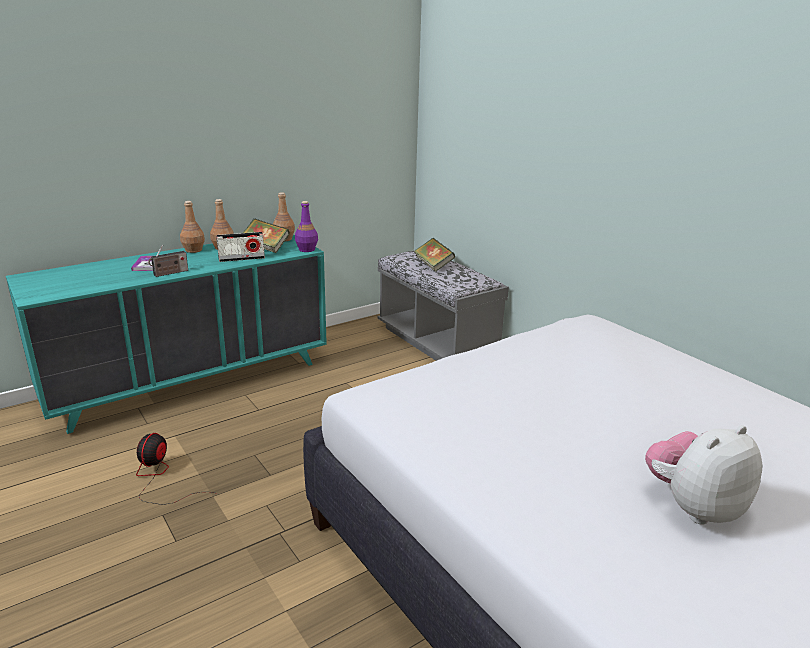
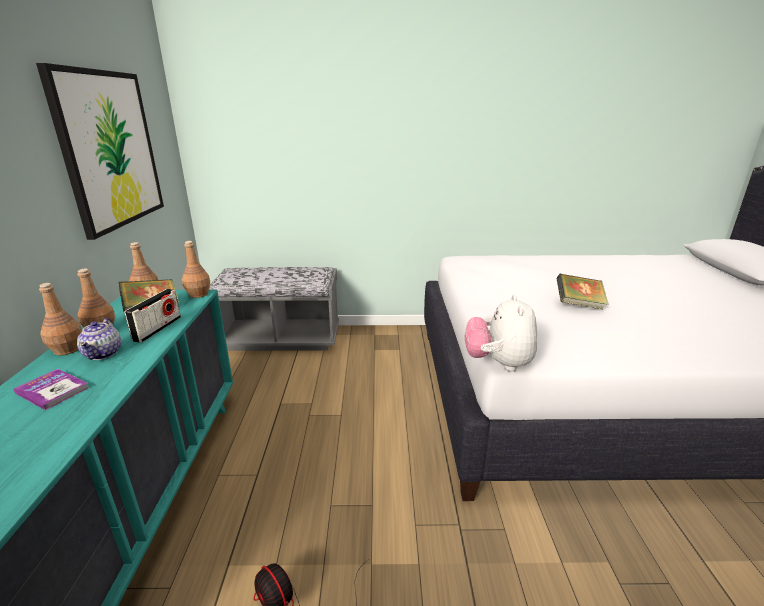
camera: 55 degrees left, 0 degrees up
radio [148,245,188,277] -> none
purple bottle [295,201,318,252] -> brown bottle [182,241,210,298]
book [414,238,455,272] -> book moved to [556,274,609,310]
plush toy [645,425,762,524] -> plush toy moved to [465,294,537,371]
none -> picture [36,63,164,240]
none -> teapot [77,318,121,360]

